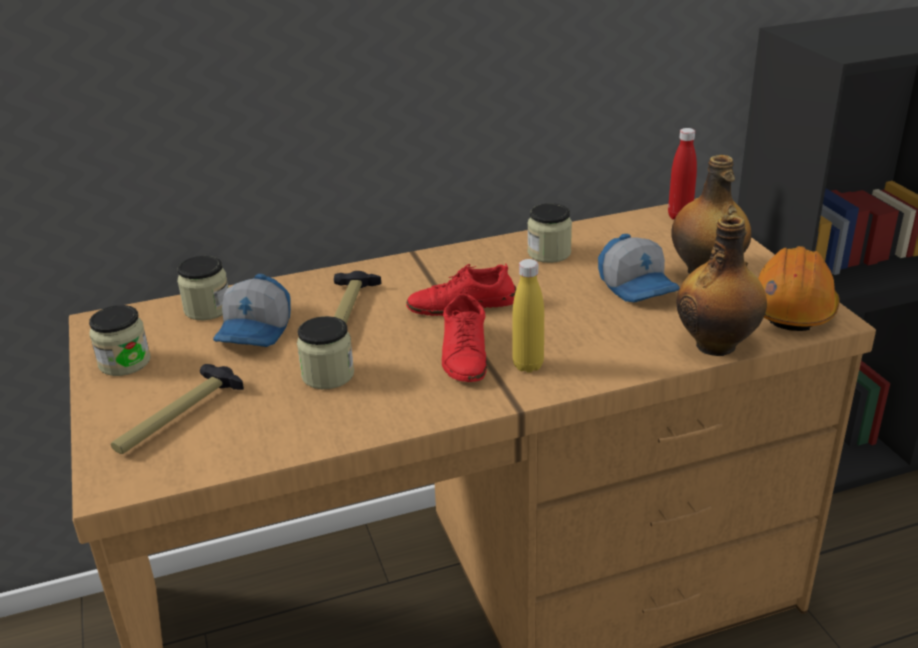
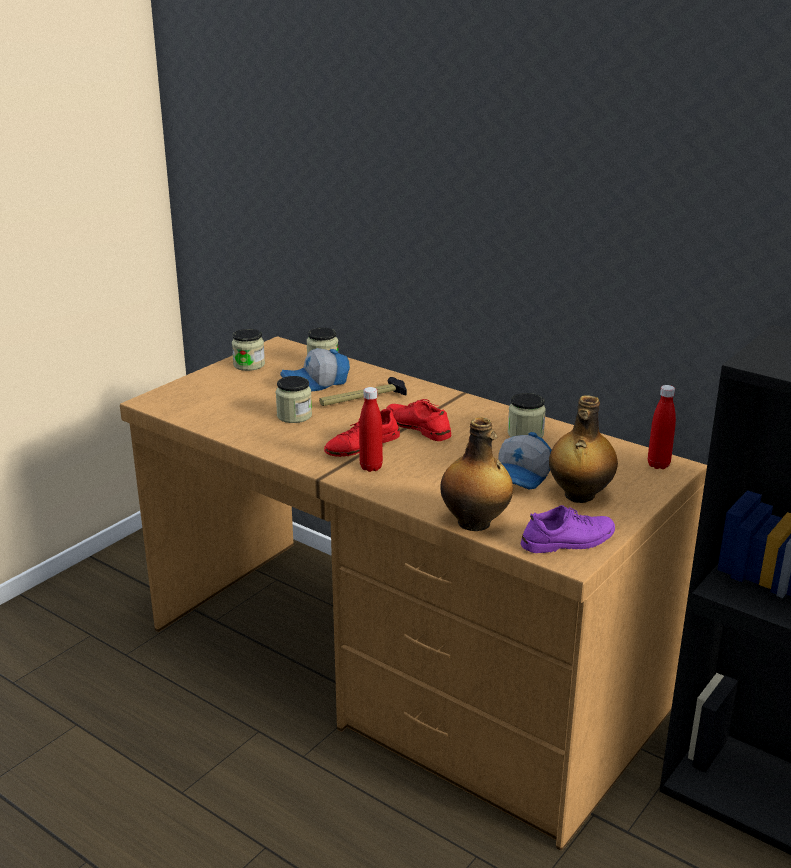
camera: 55 degrees right, 5 degrees down
hammer [111,364,244,454] -> none
yellow bottle [512,259,544,373] -> red bottle [359,387,383,472]
orange hard hat [758,246,840,331] -> purple shoe [521,505,615,553]

